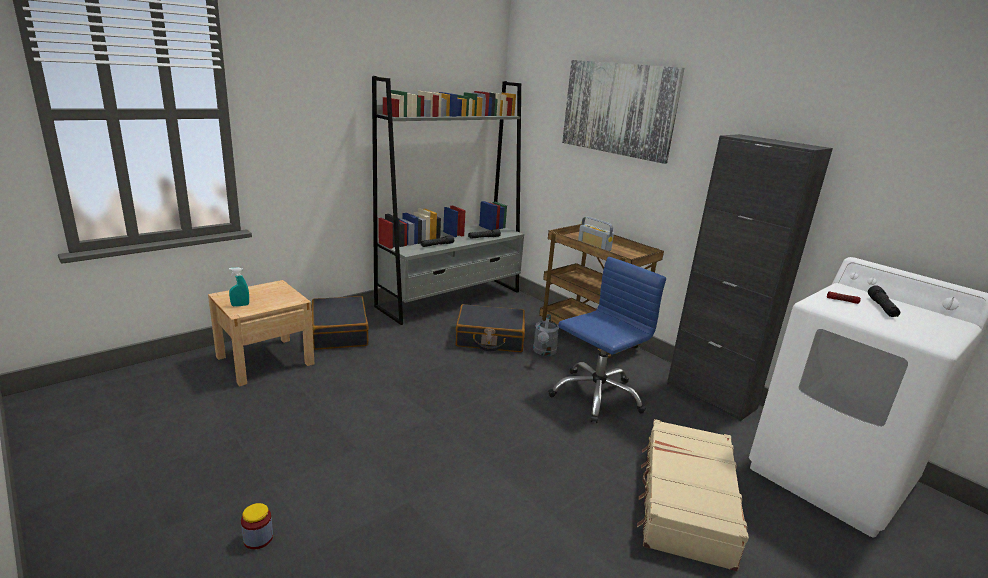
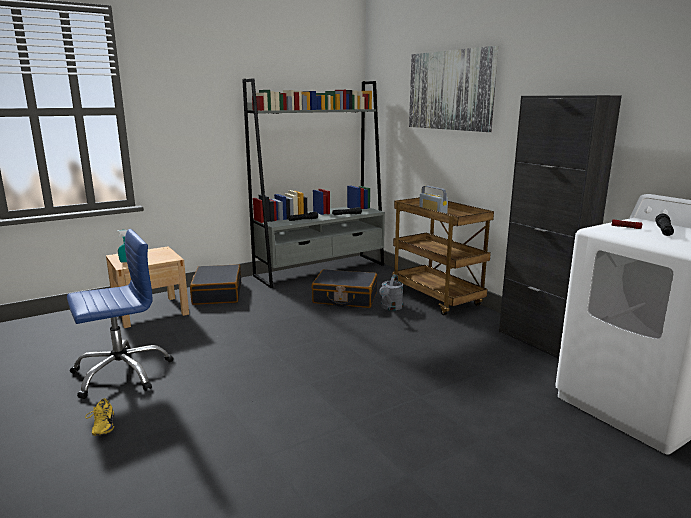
camera: 10 degrees right, 5 degrees down
jar [241,503,273,549] -> yellow shoe [85,398,114,436]
blue office chair [548,257,666,423] -> blue office chair moved to [67,229,173,399]
beige suitcase [637,419,749,571] -> none

